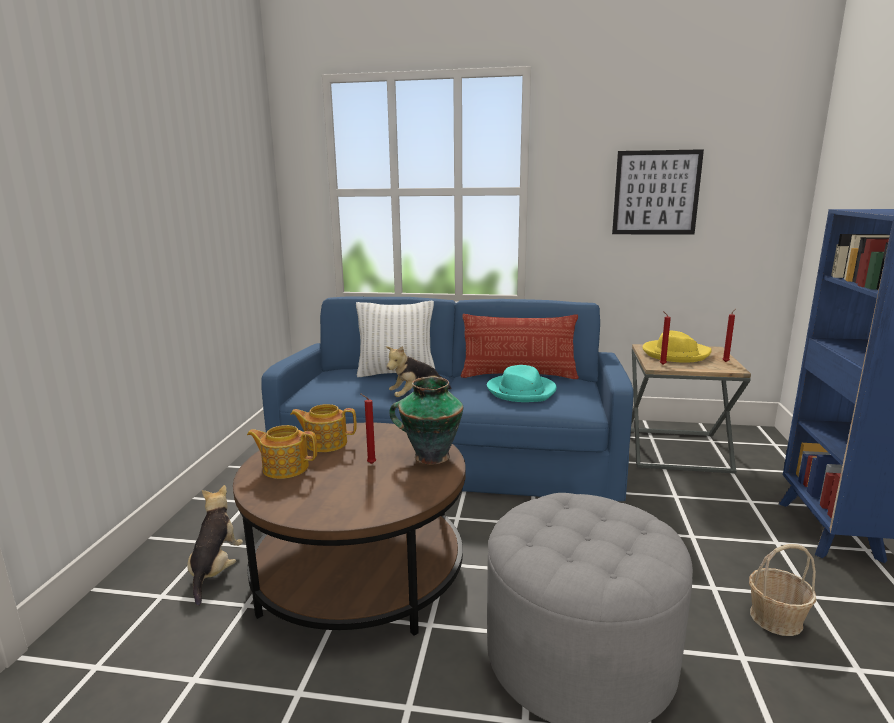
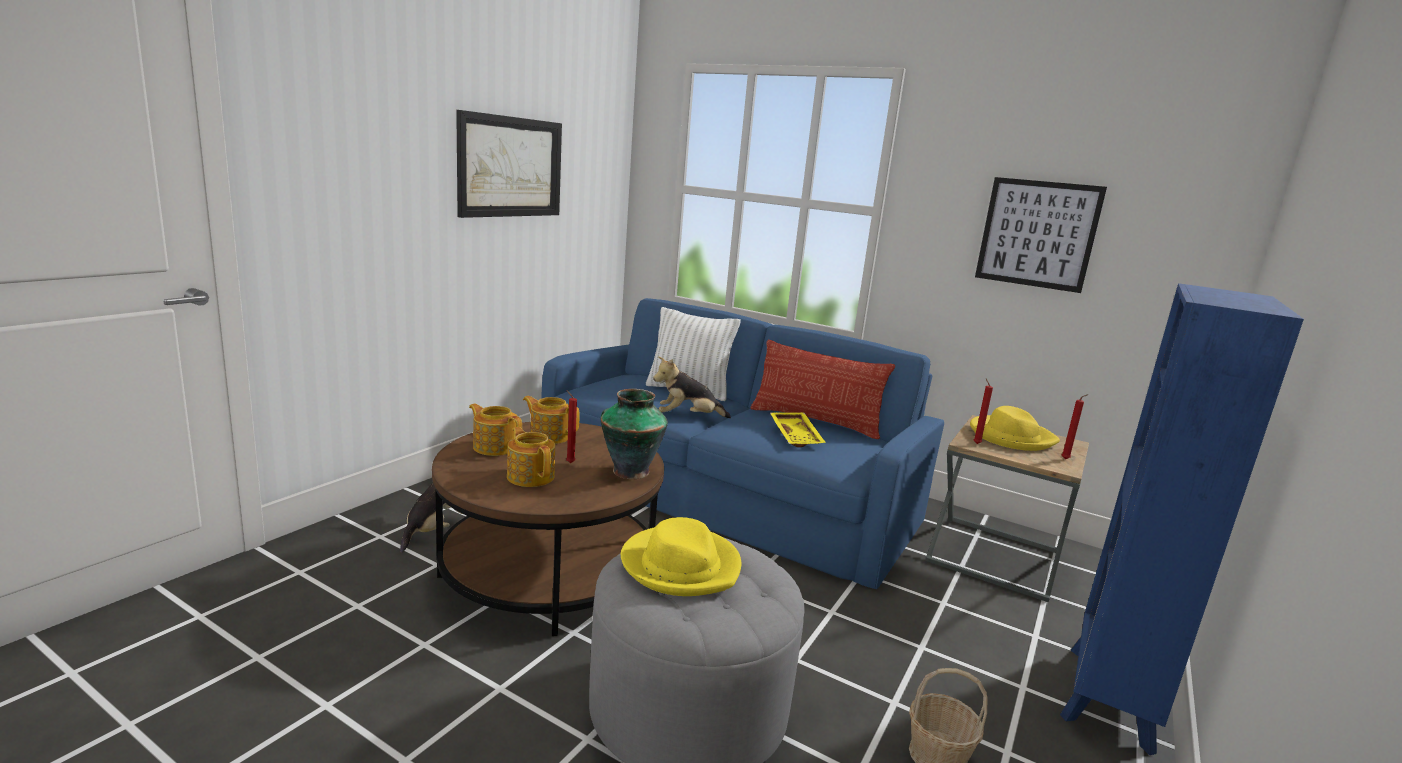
camera: 20 degrees right, 0 degrees up
turquoise hat [487,365,557,402] -> yellow tray [770,412,826,447]
none -> picture [456,110,562,218]
none -> teapot [507,427,555,487]
none -> yellow hat [621,517,741,596]

